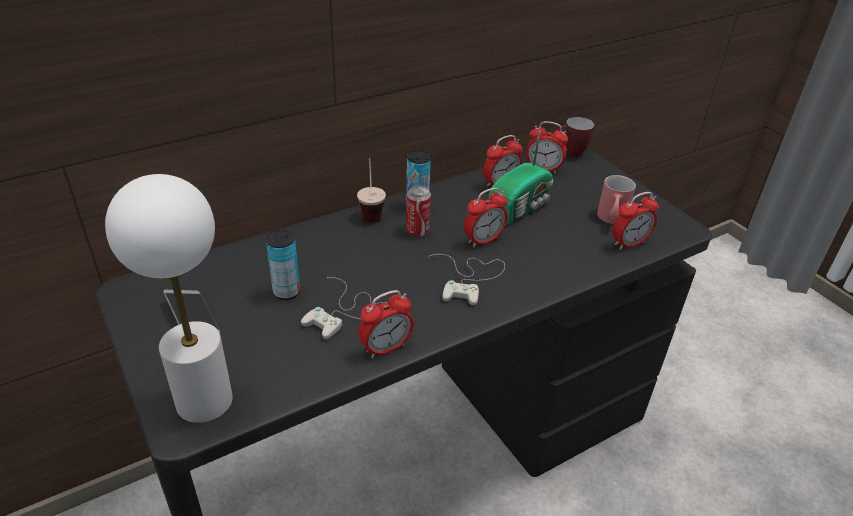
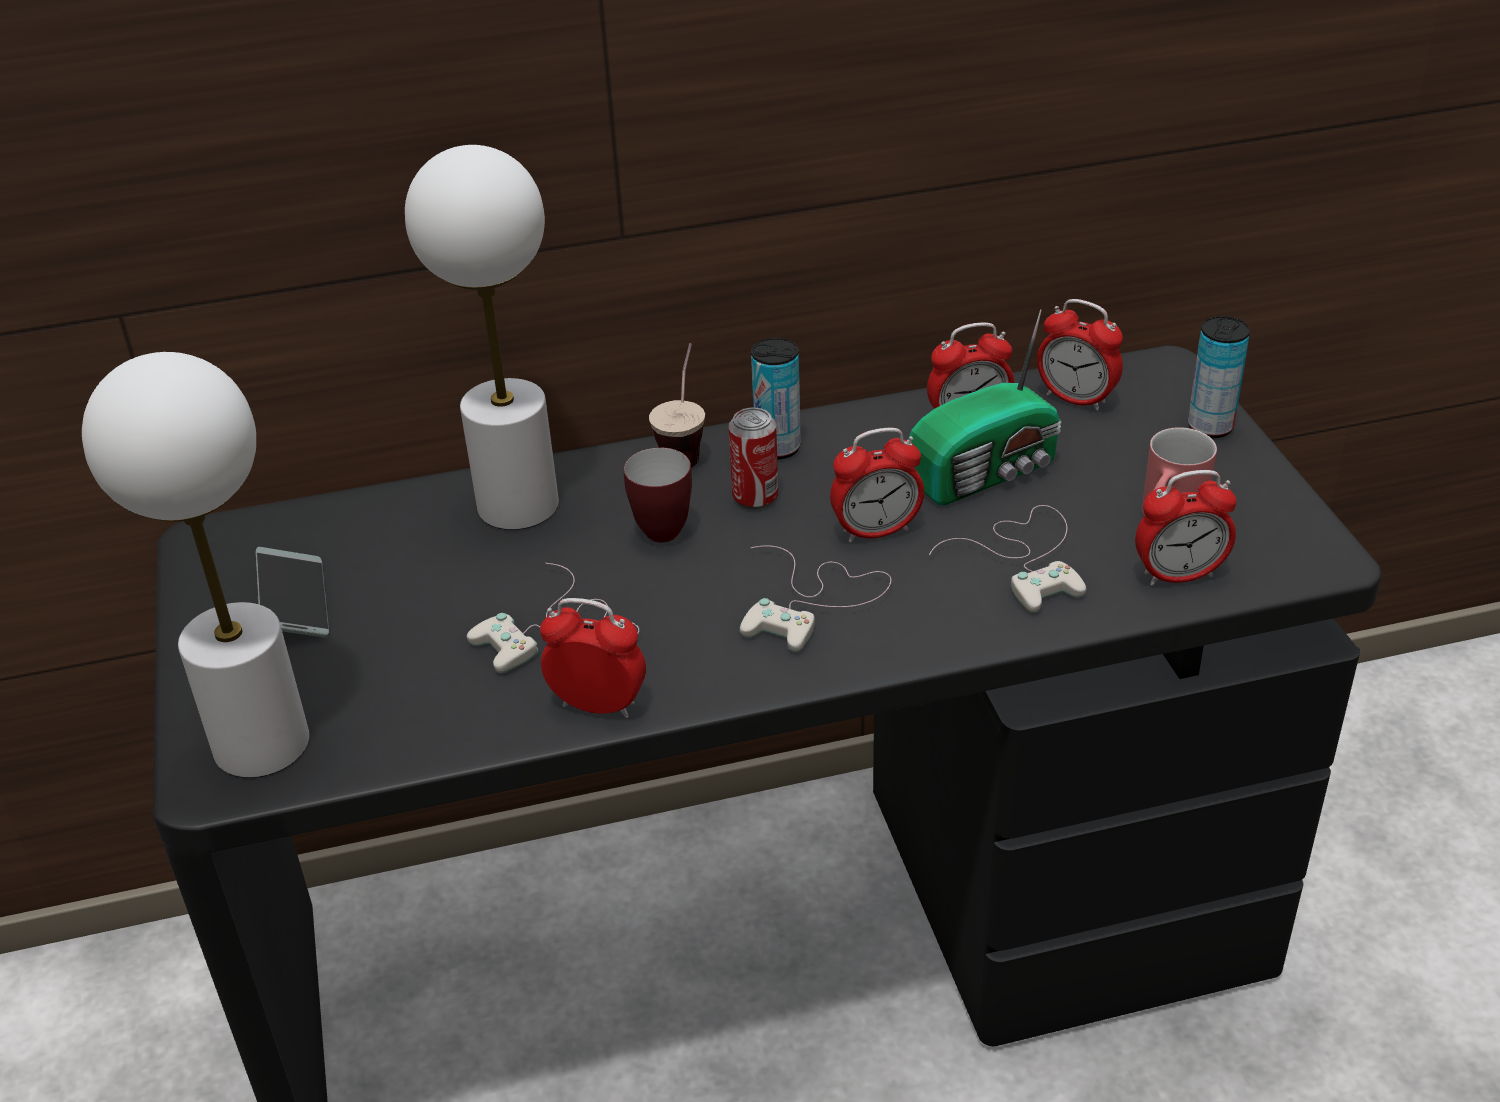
camera: 20 degrees right, 0 degrees up
can [266,230,300,300] -> can moved to [1188,316,1250,438]
alarm clock [358,290,414,359] -> alarm clock turned 150 degrees counterclockwise [540,598,646,718]
mug [558,117,594,157] -> mug moved to [623,447,692,543]
none -> white table lamp [405,145,559,530]
none -> white game controller [929,505,1086,613]

